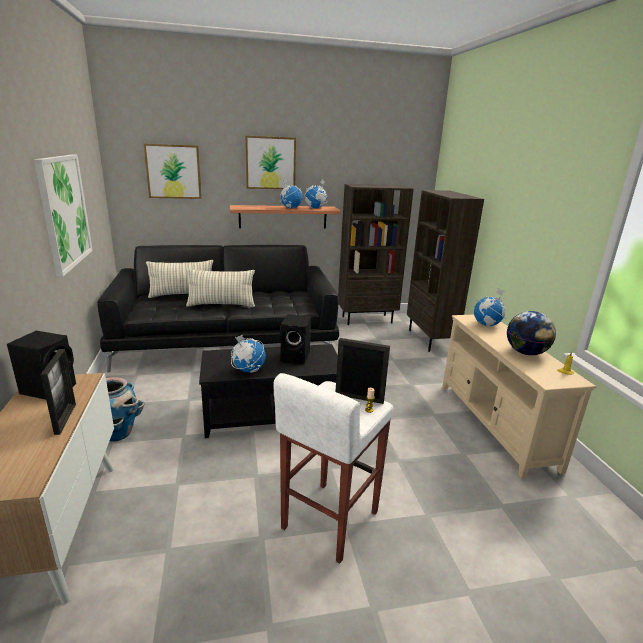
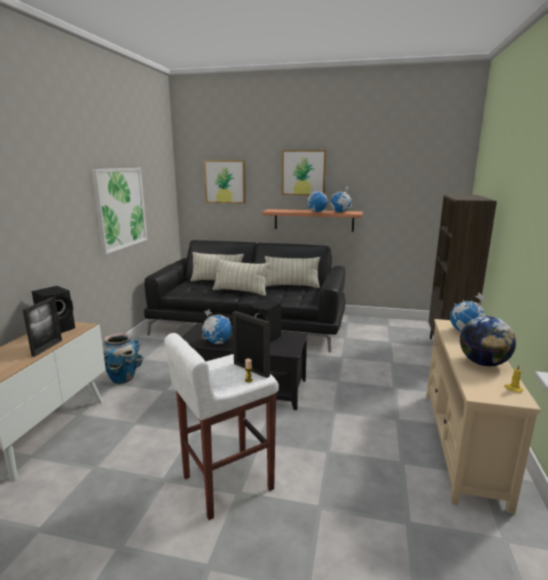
camera: 25 degrees right, 5 degrees down
brown bookcase [338,184,414,325] -> none
none -> pillow [265,256,320,288]

